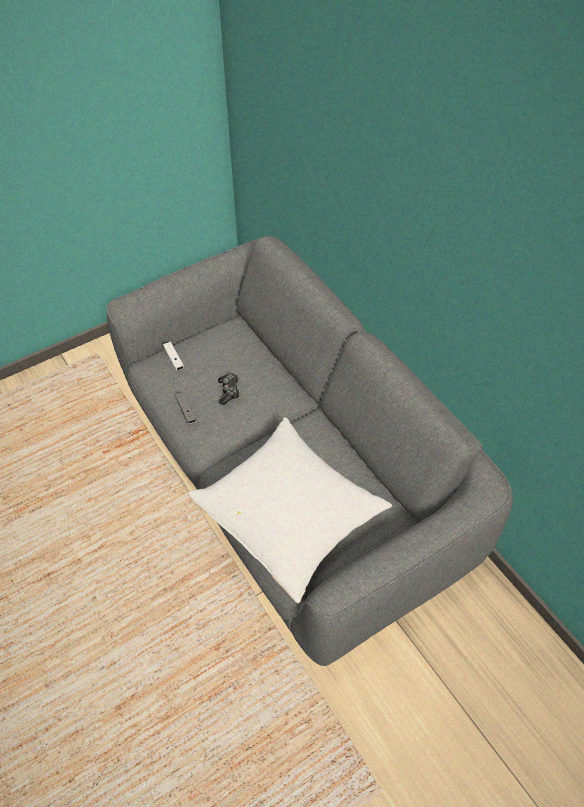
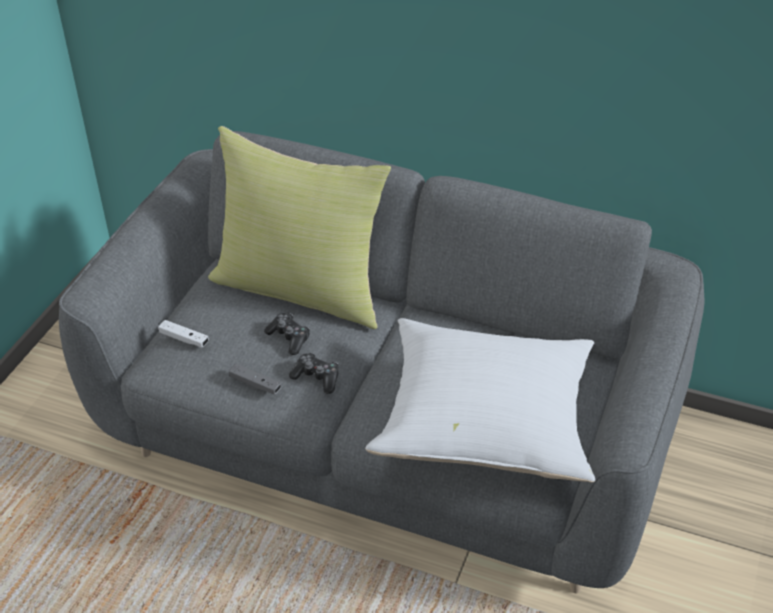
camera: 35 degrees left, 10 degrees down
none -> yellow pillow [208,126,391,329]
none -> game controller [289,353,338,394]

